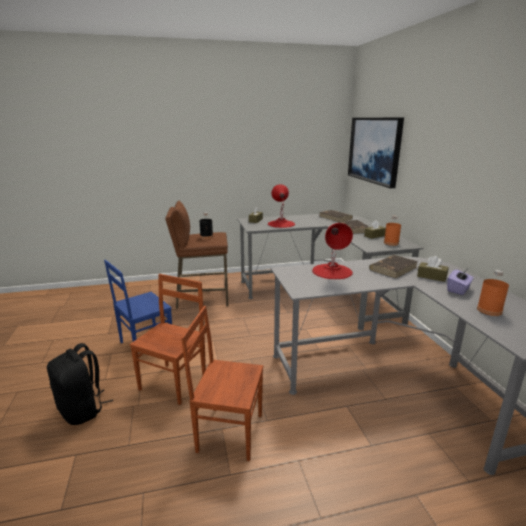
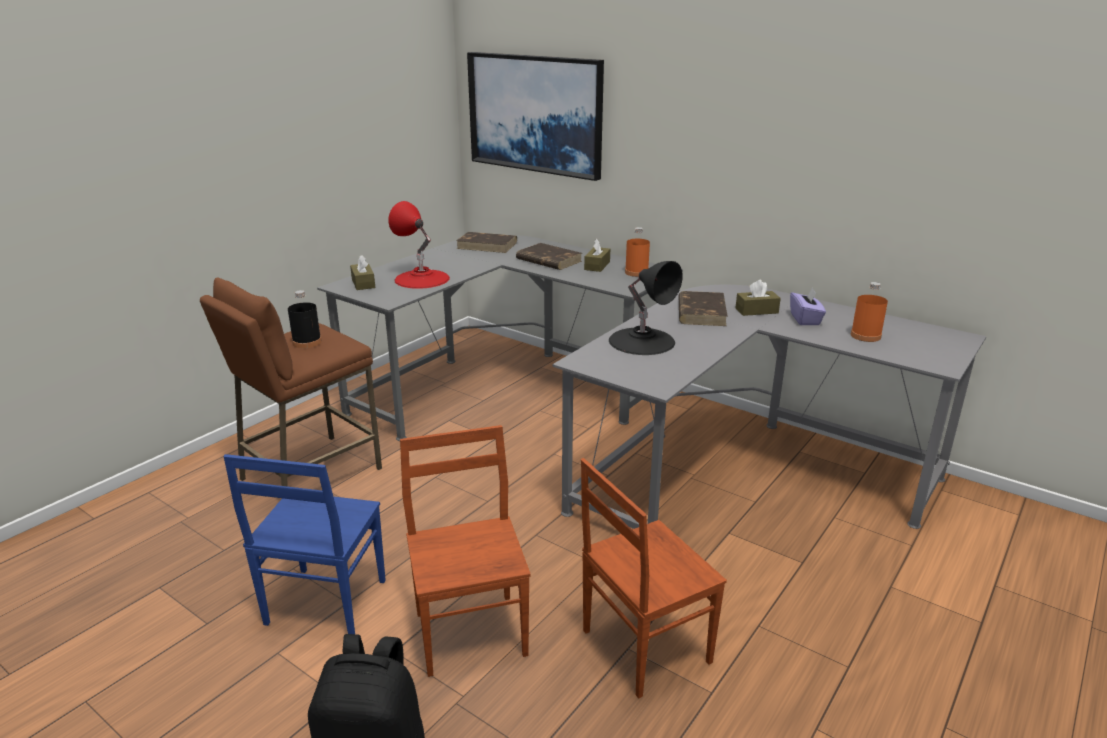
camera: 40 degrees left, 5 degrees up
red table lamp [312,223,353,279] -> black table lamp [609,261,683,355]

